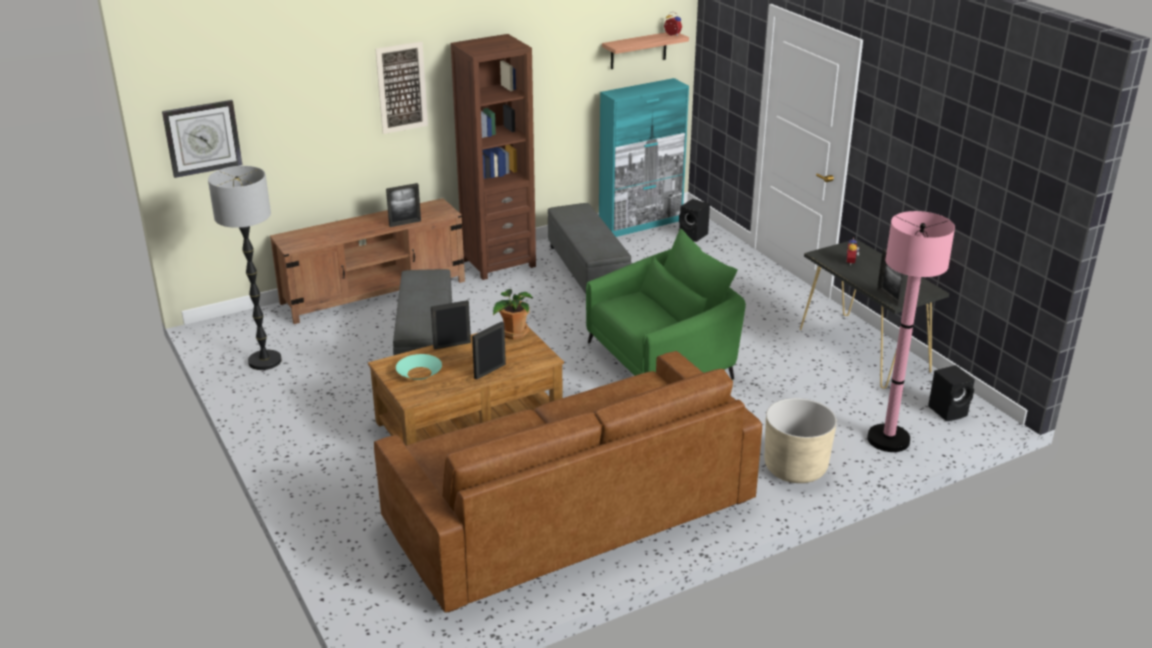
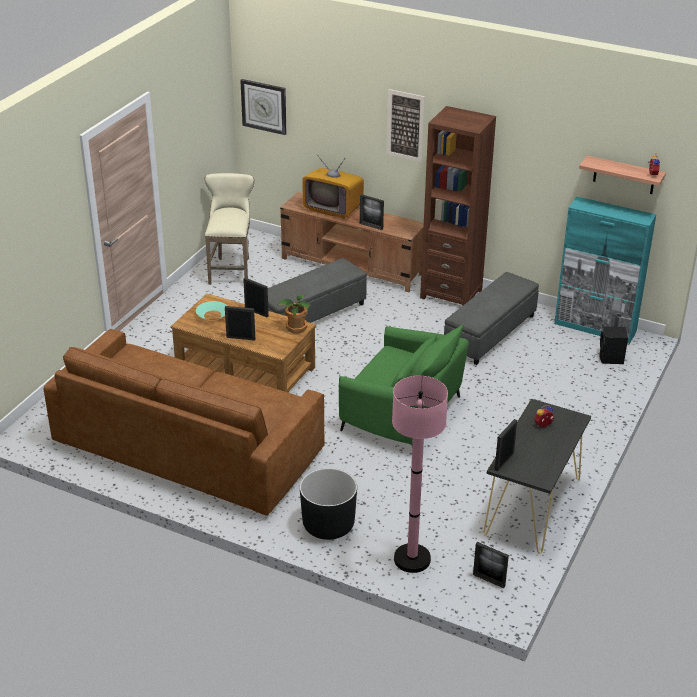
camera: 55 degrees right, 5 degrees up
floor lamp [208,166,282,370] -> beige stool [205,173,254,285]
beige planter [765,398,837,483] -> black planter [300,468,357,540]
black speaker [928,365,975,421] -> picture frame [473,542,509,588]
none -> television [302,155,364,219]

